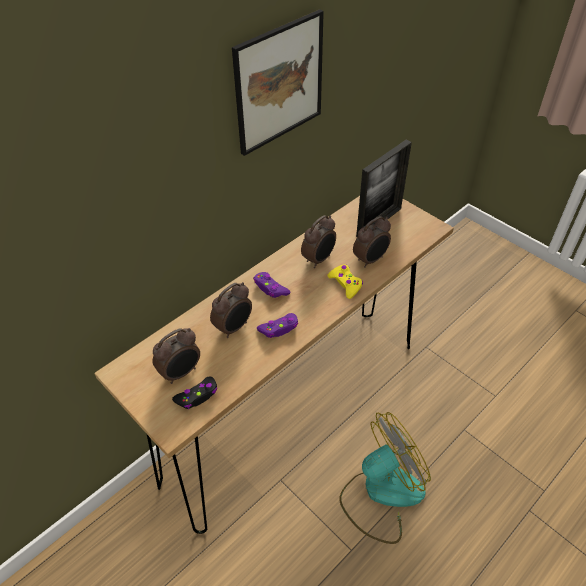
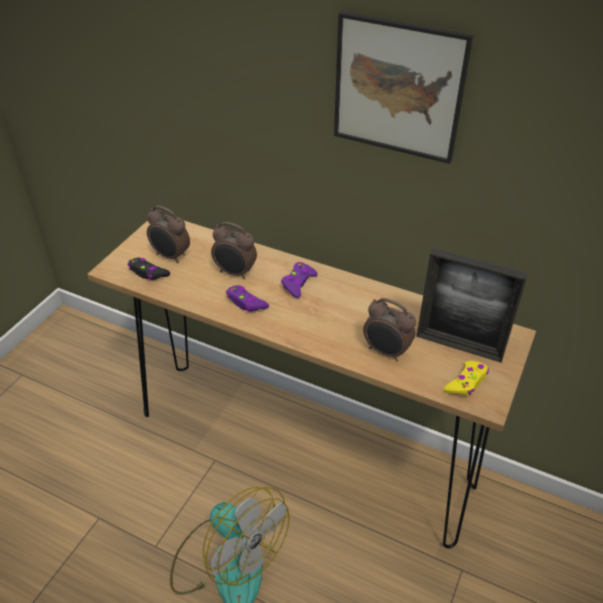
camera: 70 degrees right, 5 degrees down
alarm clock [301,215,336,268] -> none
yellow game controller [327,264,363,299] -> yellow game controller moved to [444,361,489,396]

